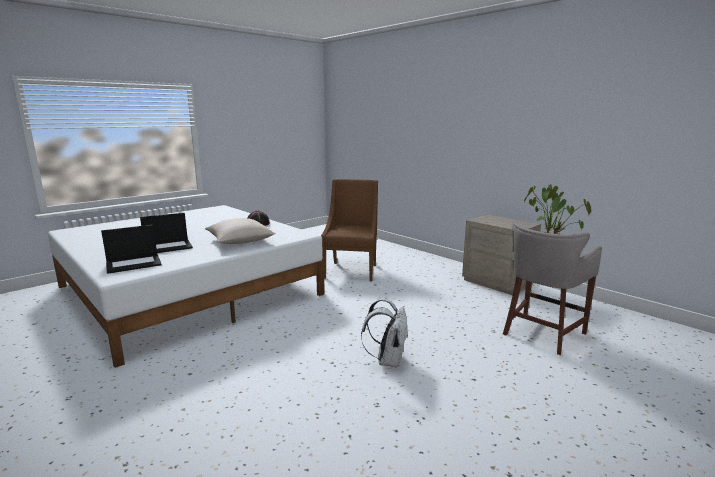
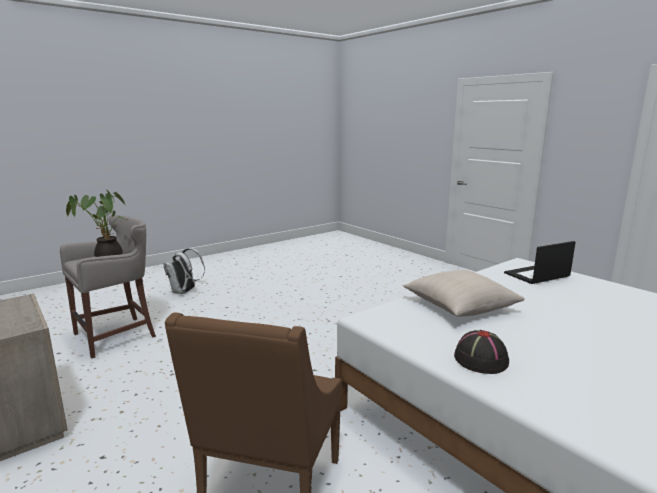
camera: 175 degrees left, 0 degrees up
laptop [140,213,193,253] -> none
white backpack [361,299,408,368] -> white backpack moved to [163,248,205,294]

